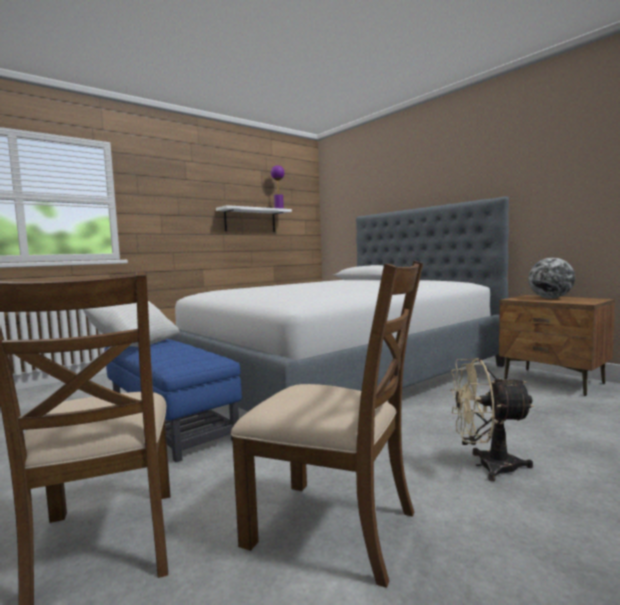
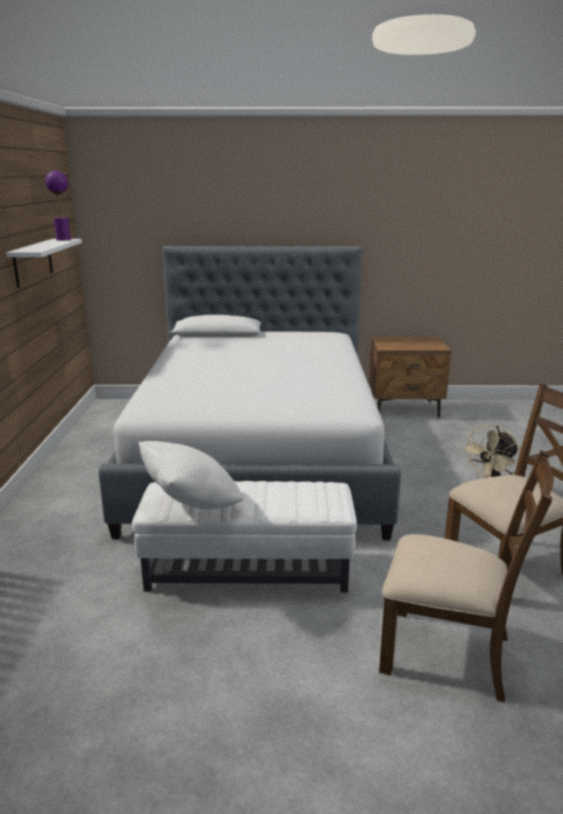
camera: 50 degrees left, 15 degrees up
blue ottoman [104,339,242,462] -> white ottoman [132,481,357,593]
globe [528,258,575,298] -> none

